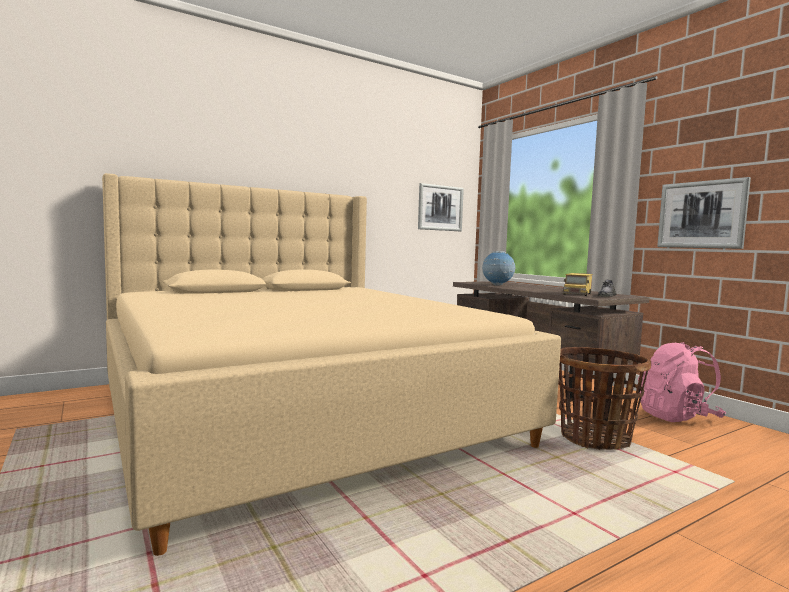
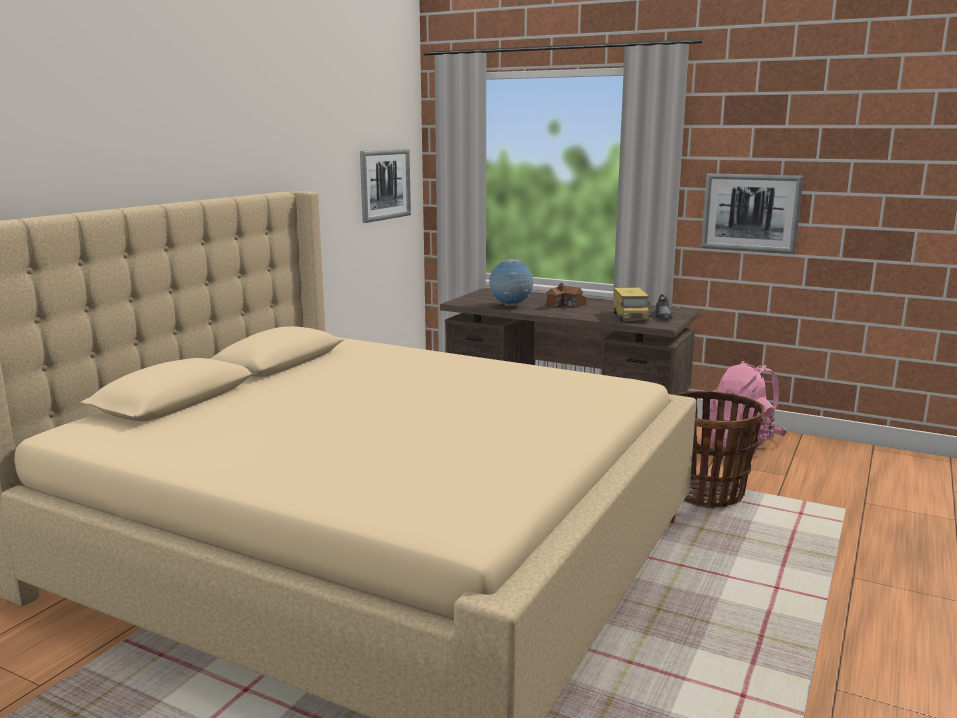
camera: 30 degrees left, 10 degrees up
none -> toy house [546,283,587,308]

